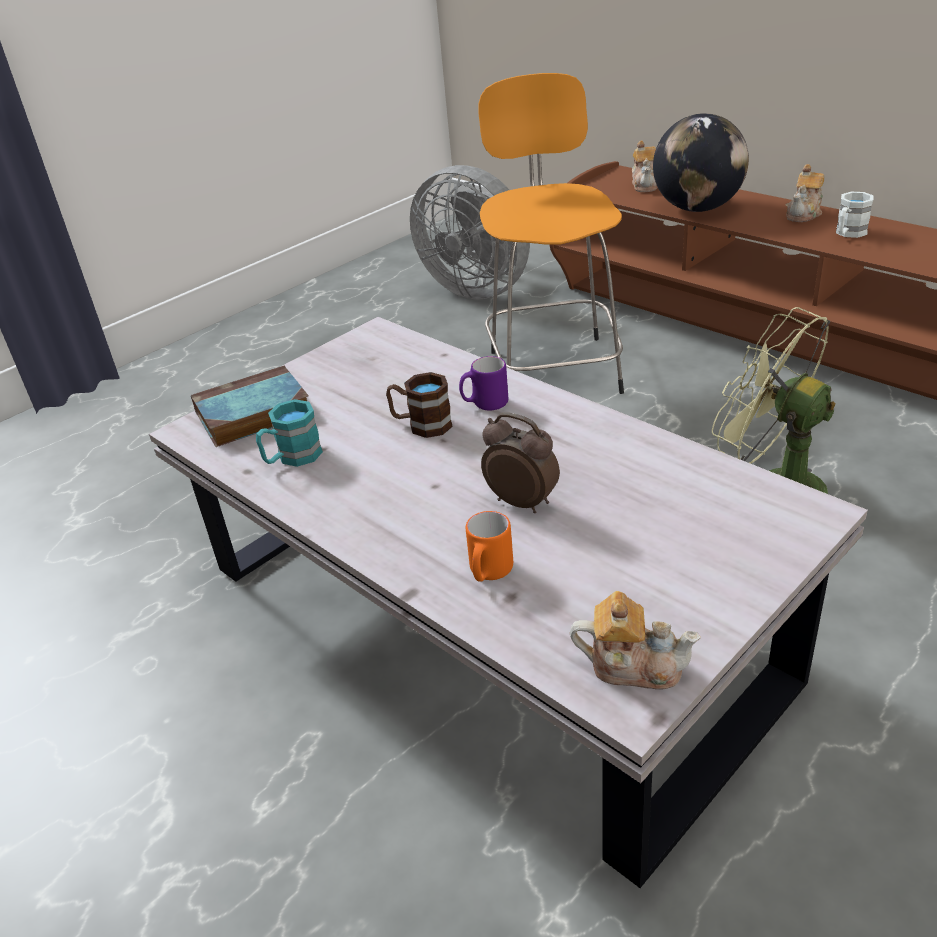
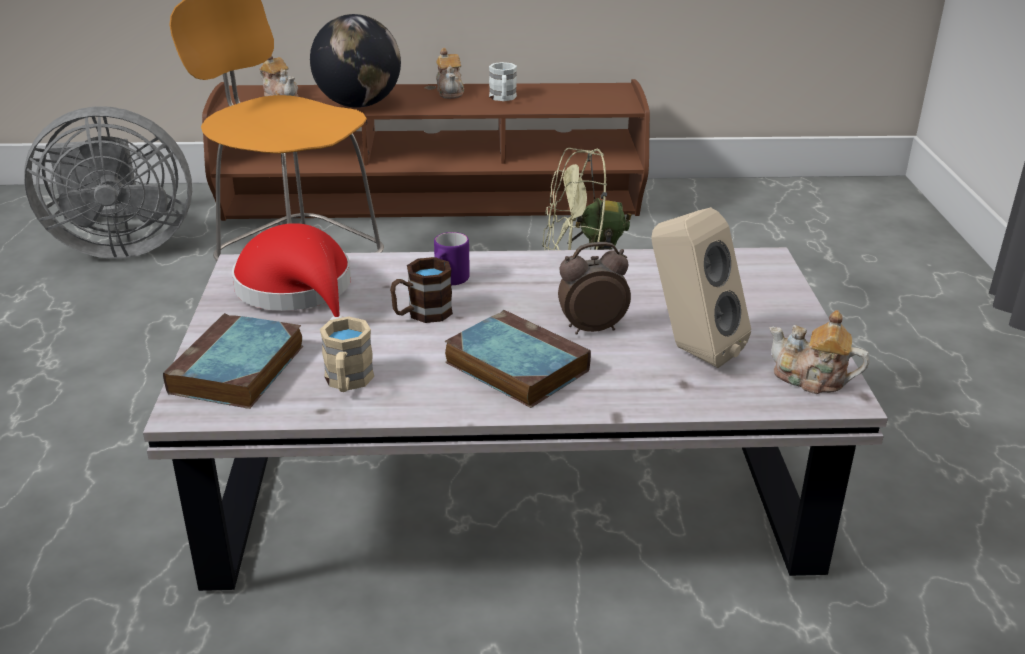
camera: 50 degrees left, 5 degrees down
turquoise mug [256,399,323,467] -> beige mug [320,316,374,392]
orange mug [466,511,513,582] -> none
teapot [570,591,701,689] -> teapot turned 120 degrees counterclockwise [769,310,869,394]
none -> red hat [232,223,351,320]
none -> book [444,310,591,408]
none -> beige speaker [651,207,751,368]

